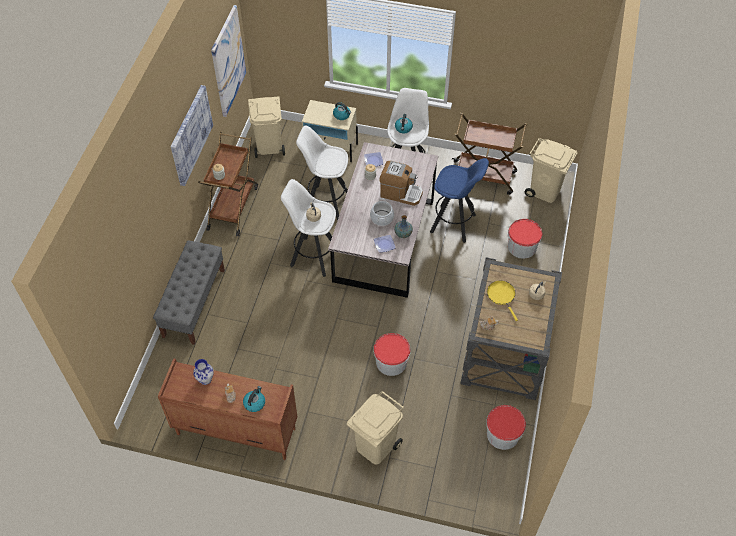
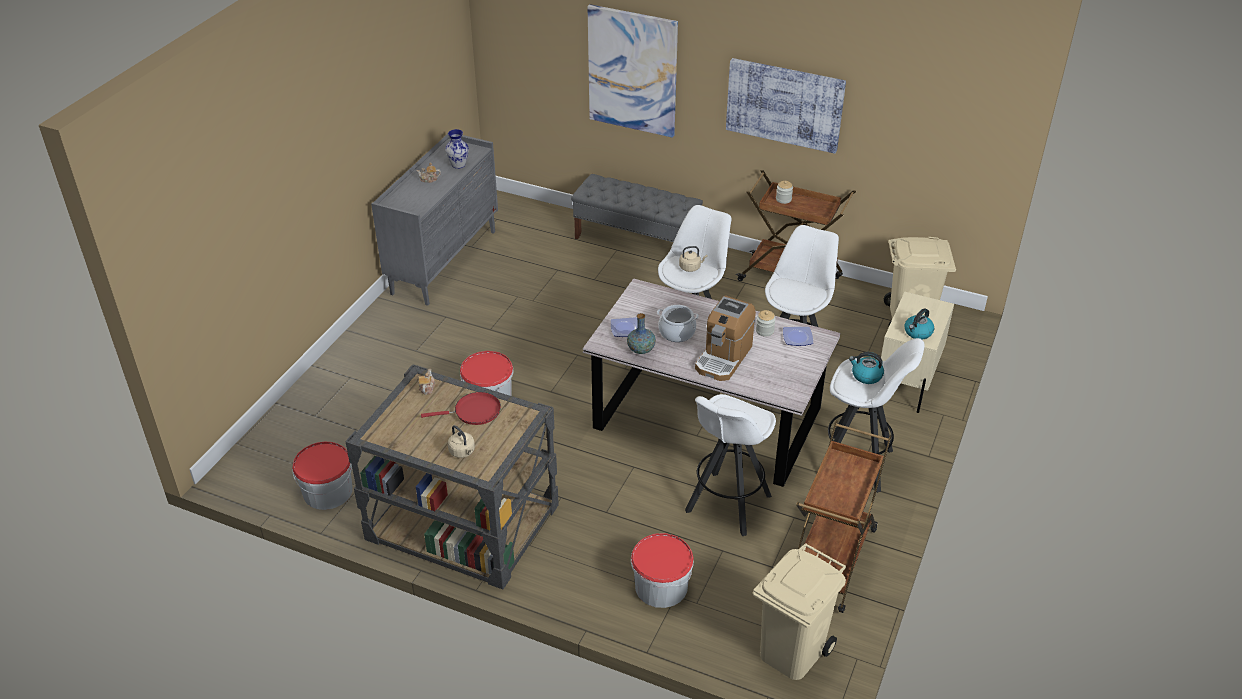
camera: 100 degrees right, 15 degrees down
brown cabinet [158,358,297,461] -> grey cabinet [371,134,498,306]
picture [211,5,246,117] -> picture moved to [587,4,678,138]
kettle [243,386,265,412] -> none
beige trash can [347,391,404,464] -> none
blue stool [430,158,489,243] -> white stool [685,394,776,536]
yellow frying pan [487,281,518,321] -> red frying pan [421,392,501,425]

